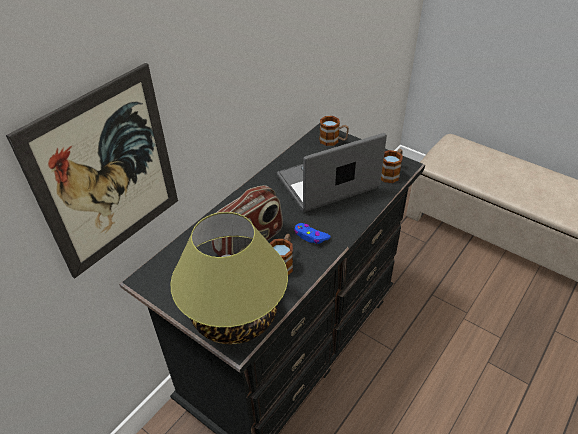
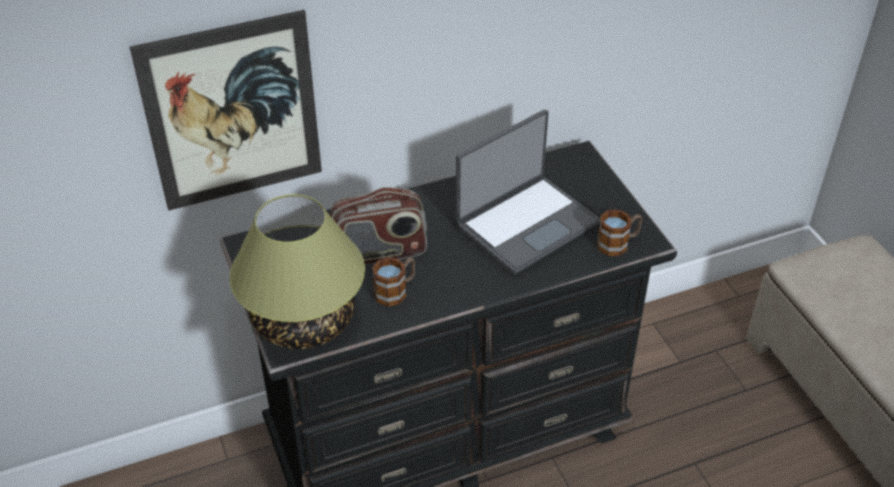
camera: 30 degrees right, 0 degrees up
laptop [277,133,387,212] -> laptop turned 135 degrees clockwise [456,110,601,275]
blue game controller [294,223,331,244] -> none
mug [319,116,349,146] -> none

